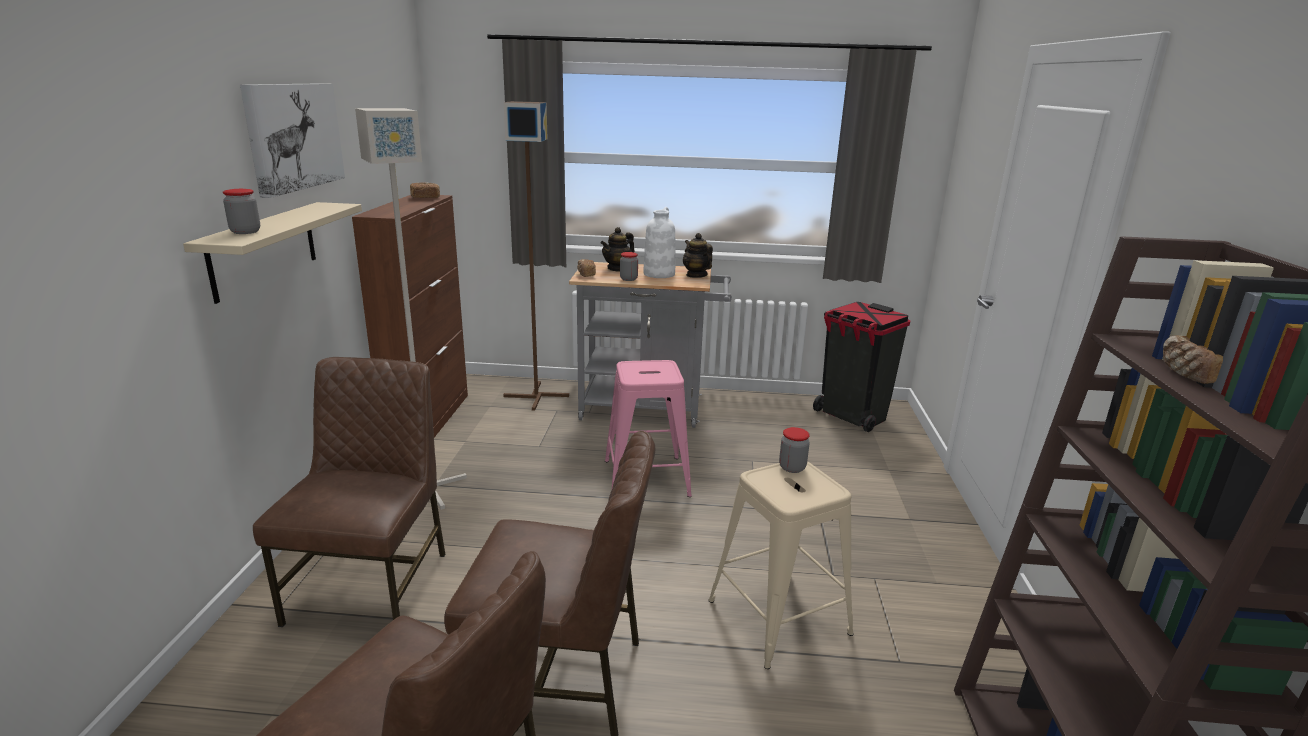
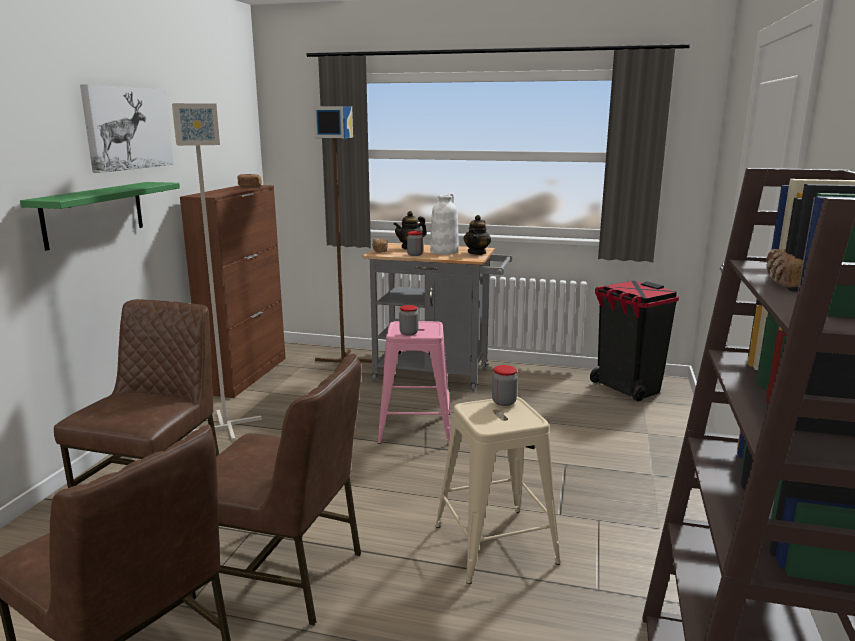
camera: 10 degrees right, 5 degrees down
beige shelf [183,202,362,304] -> green shelf [20,182,180,251]
jar [223,189,260,234] -> jar moved to [399,305,418,336]
teapot [683,233,713,278] -> teapot turned 135 degrees counterclockwise [463,215,491,255]

